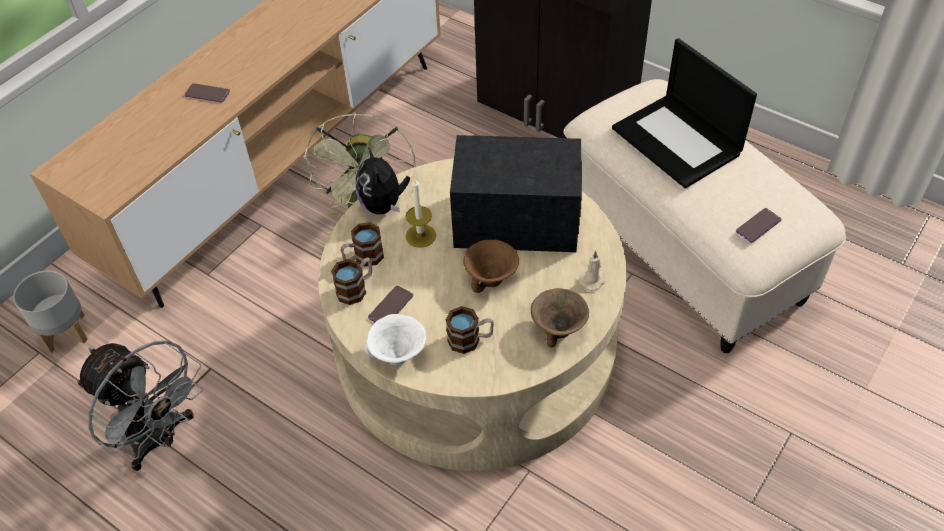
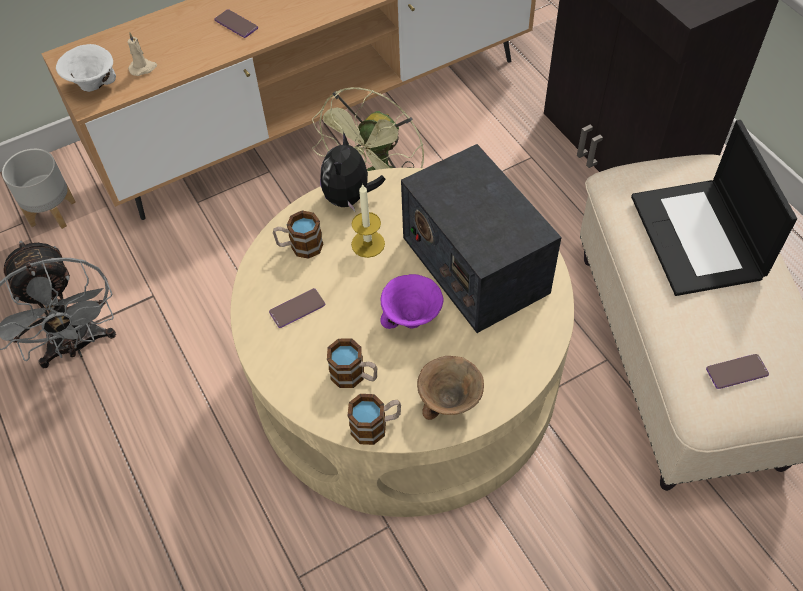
camera: 25 degrees right, 5 degrees up
mug [331,257,373,305] -> mug moved to [347,394,401,445]
white bowl [364,314,427,365] -> white bowl moved to [56,44,116,92]
radio [450,135,582,252] -> radio turned 150 degrees counterclockwise [401,144,562,333]
brown bowl [463,240,519,293] -> purple bowl [380,274,444,329]
beige candle [579,251,606,291] -> beige candle moved to [127,32,157,76]

